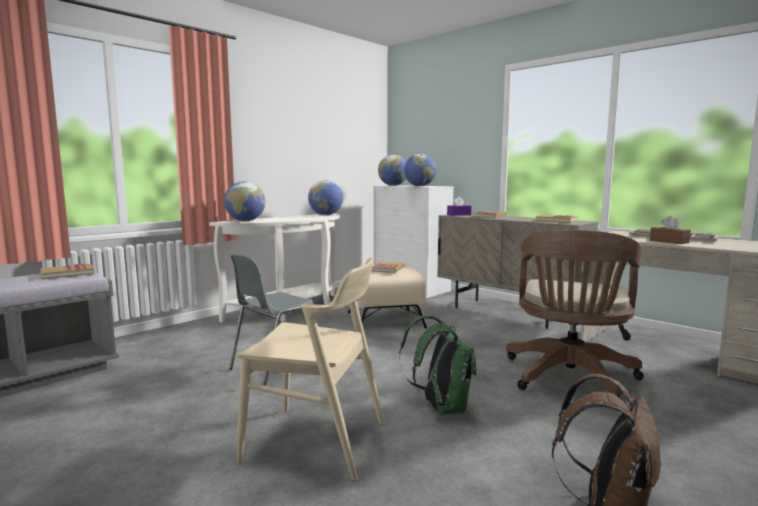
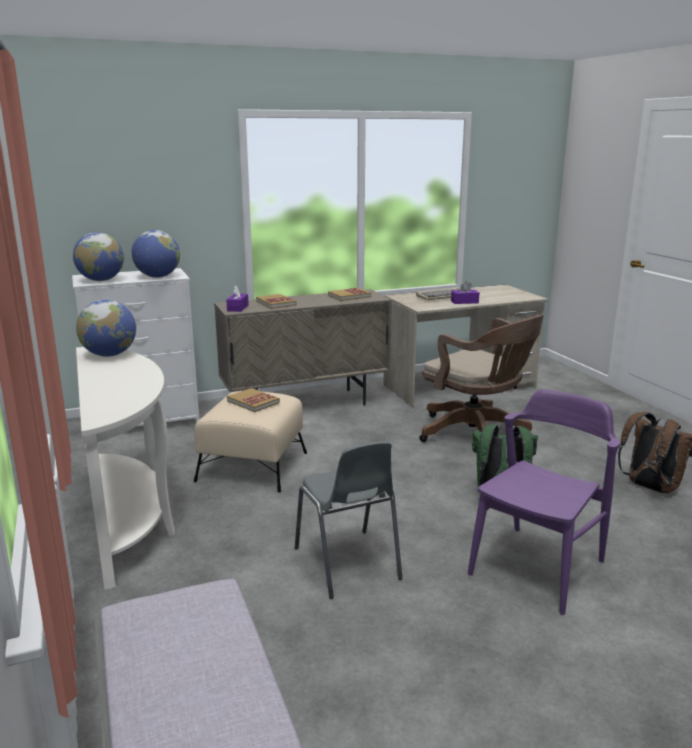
camera: 65 degrees left, 10 degrees up
book [40,264,94,279] -> none
globe [224,181,265,221] -> none
beige chair [235,257,384,481] -> purple chair [468,389,620,615]
brown tissue box [650,216,691,244] -> purple tissue box [451,281,479,304]

